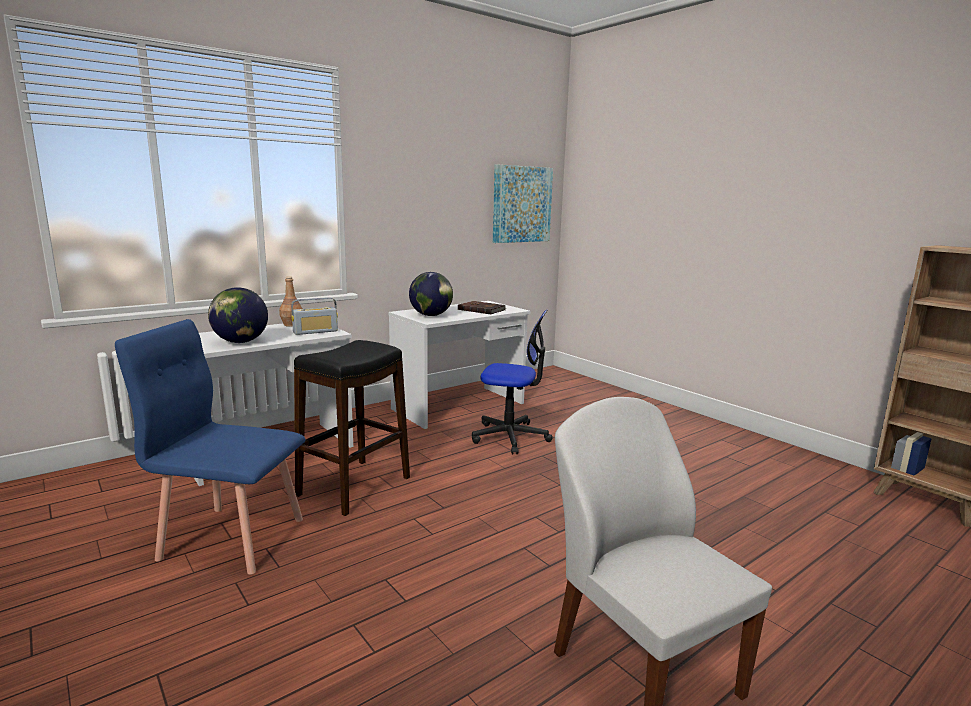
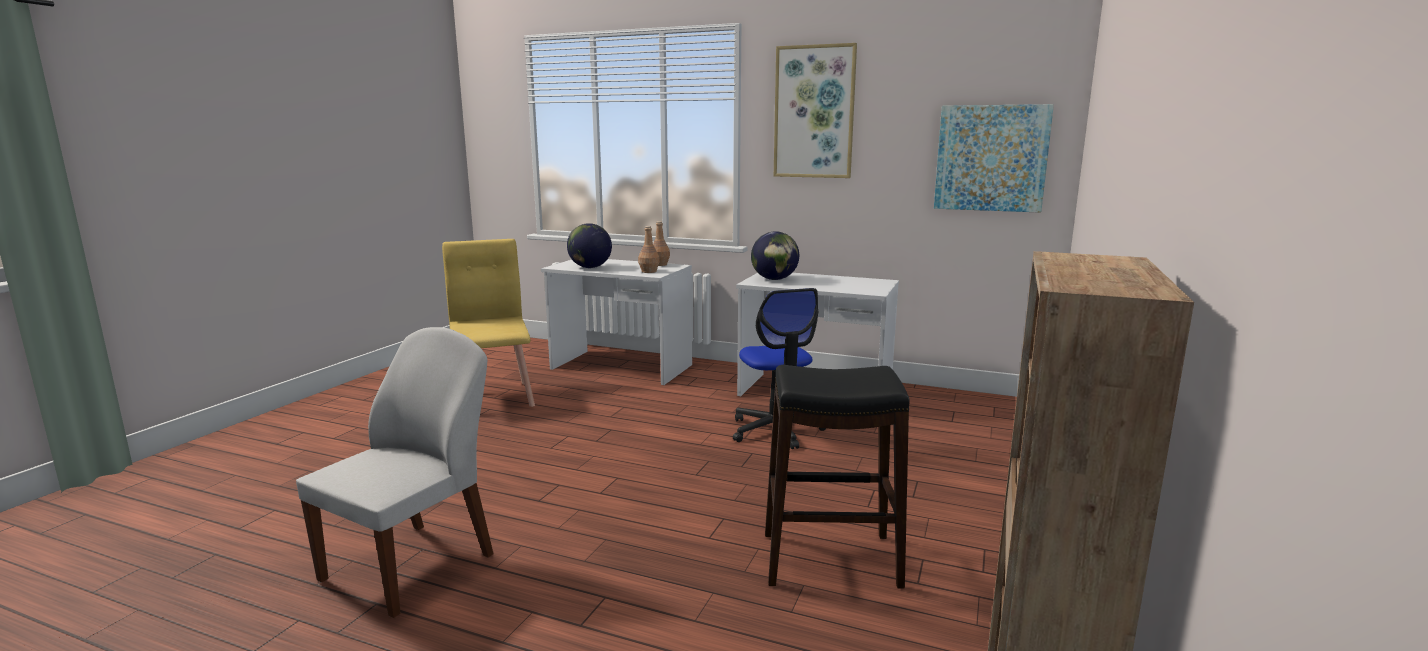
camera: 60 degrees right, 0 degrees up
blue chair [115,319,305,575] -> yellow chair [442,239,535,407]
radio [291,297,338,335] -> brown bottle [638,226,660,273]
black stool [294,340,410,516] -> black stool moved to [765,365,910,589]
brown book [458,301,506,314] -> none
none -> picture [774,43,857,178]

